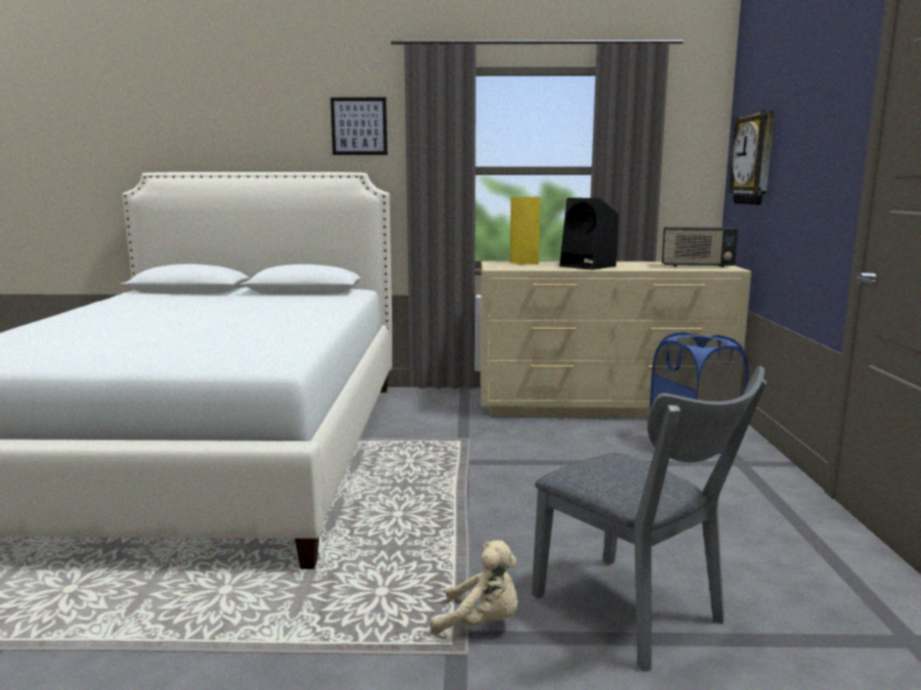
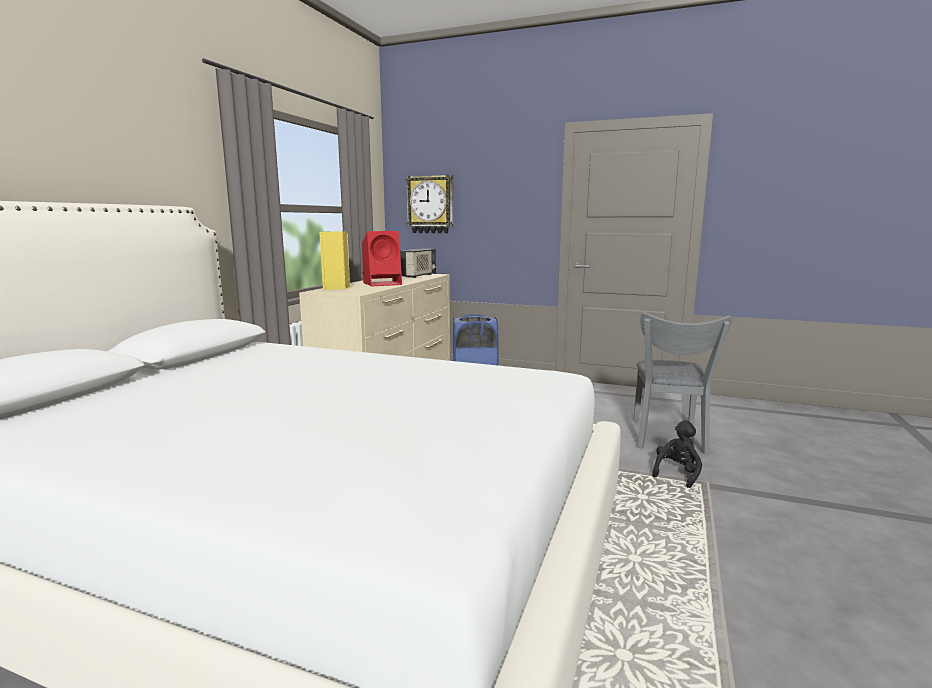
camera: 70 degrees left, 0 degrees up
picture [330,97,387,155] -> none
beige plush toy [430,540,518,634] -> black plush toy [652,420,702,488]
grey chair [532,366,767,672] -> grey chair turned 120 degrees clockwise [633,312,732,454]
black speaker [560,198,619,270] -> red speaker [362,231,402,286]

